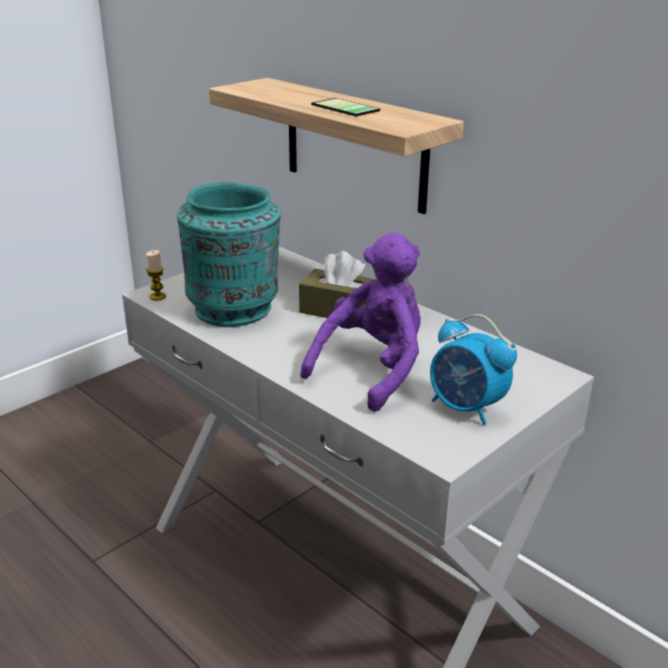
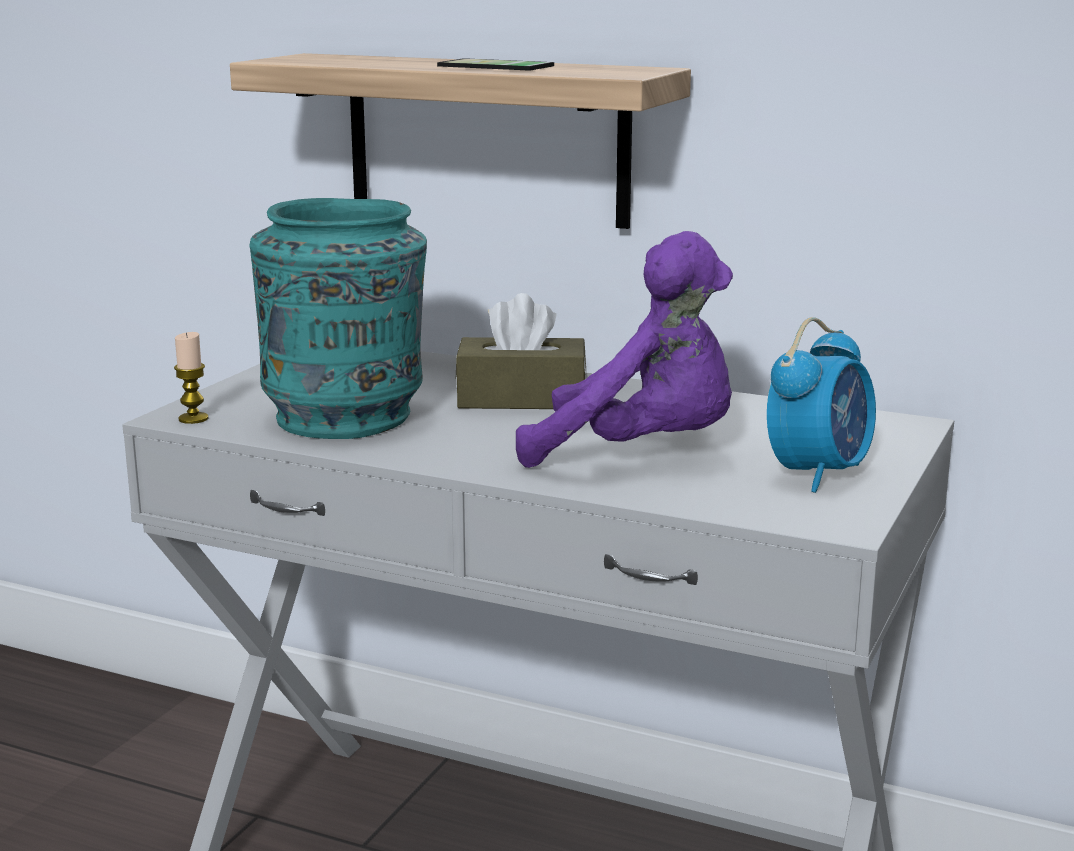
camera: 20 degrees left, 10 degrees down
purple plush toy [300,232,421,412] -> purple plush toy turned 90 degrees clockwise [516,231,733,468]
alarm clock [430,314,517,425] -> alarm clock turned 75 degrees counterclockwise [767,317,876,493]

